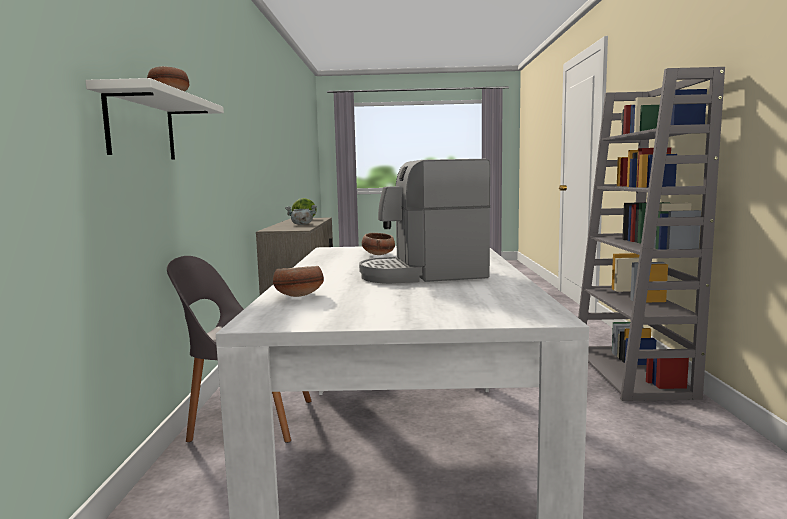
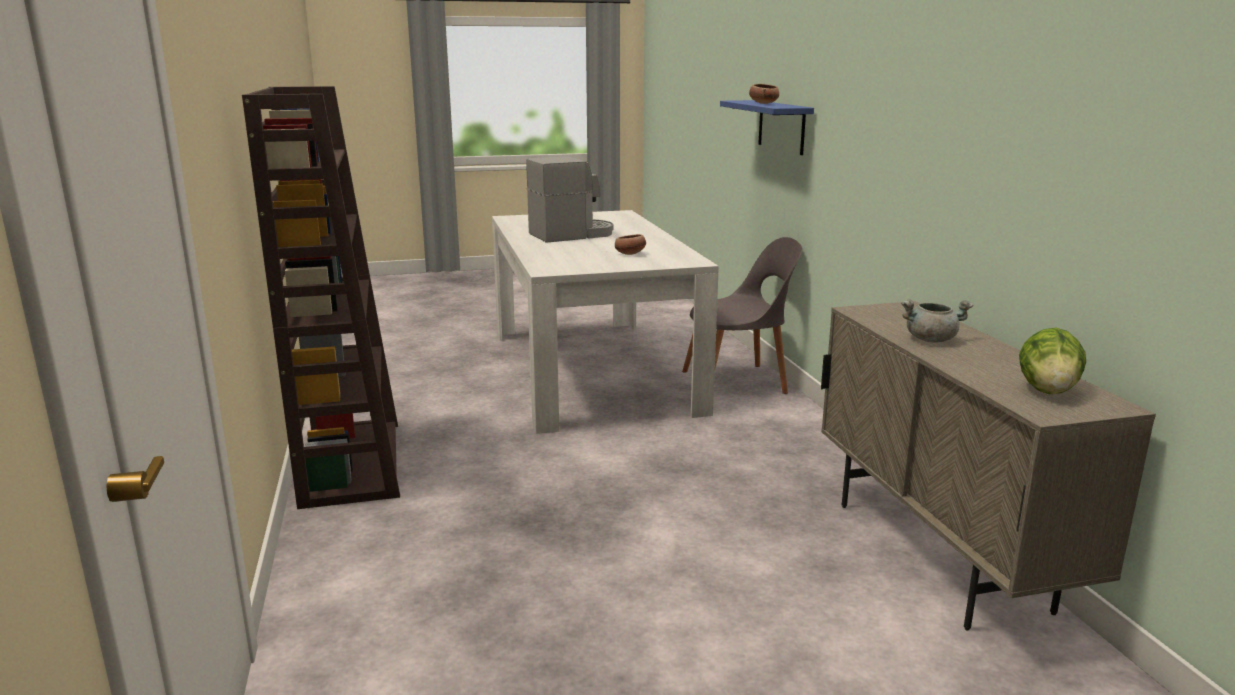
camera: 165 degrees right, 10 degrees up
white shelf [85,78,224,160] -> blue shelf [720,100,814,155]
bowl [273,266,324,297] -> none
grey bookcase [578,67,725,401] -> brown bookcase [242,86,400,509]

